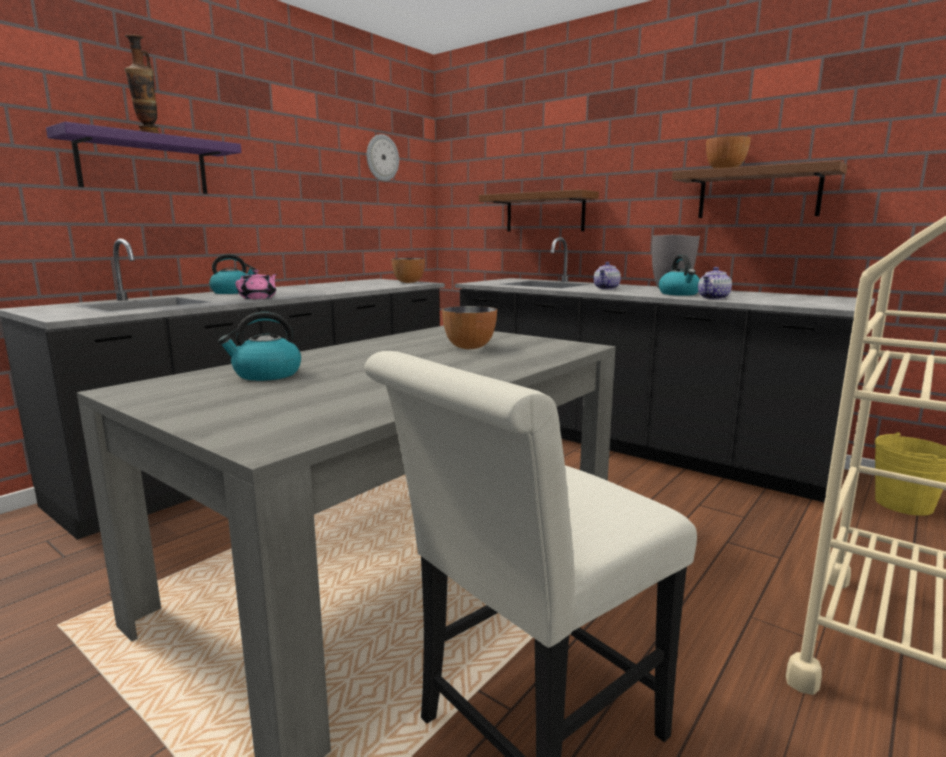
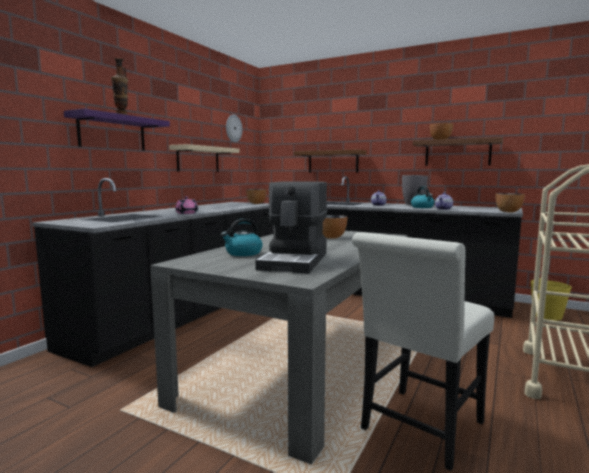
camera: 10 degrees left, 5 degrees down
kettle [209,254,257,294] -> none
none -> beige shelf [169,144,239,172]
none -> coffee machine [255,181,327,274]
none -> bowl [496,193,525,212]

